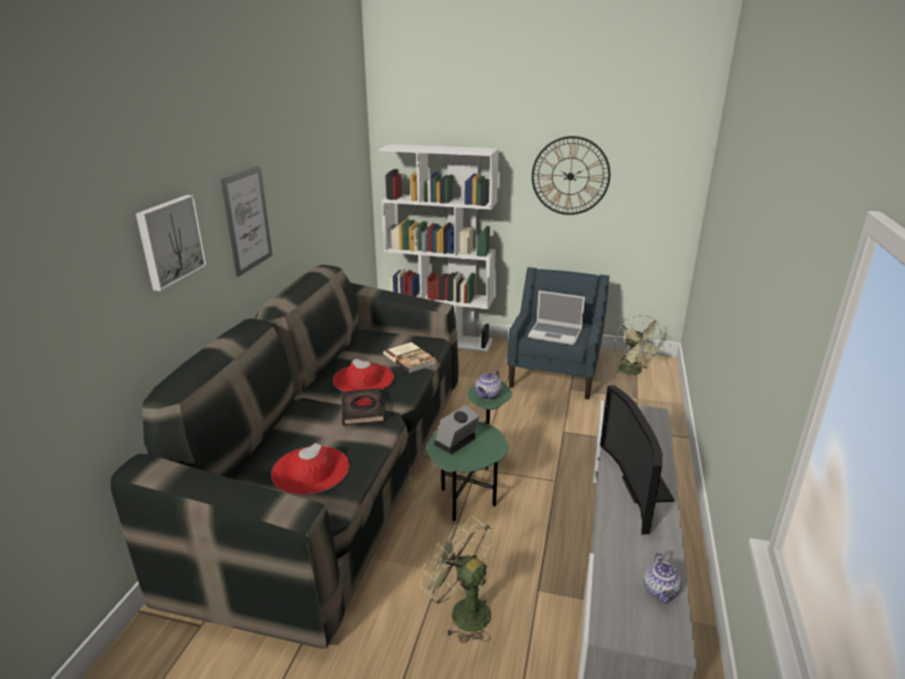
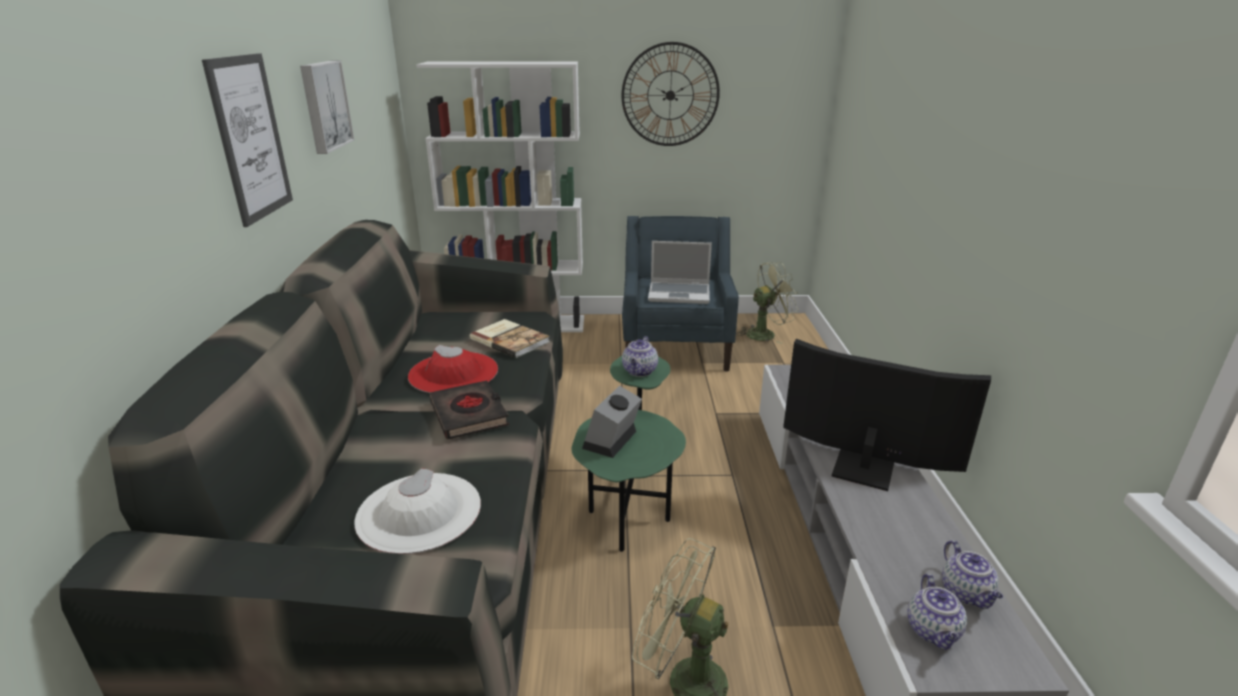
camera: 15 degrees left, 0 degrees up
picture [136,195,207,291] -> picture moved to [300,60,354,154]
red hat [271,443,349,495] -> white hat [354,468,481,554]
television [600,385,674,535] -> television turned 135 degrees clockwise [783,339,991,491]
green fan [615,315,666,376] -> green fan turned 75 degrees counterclockwise [738,262,799,344]
none -> teapot [907,574,967,650]

